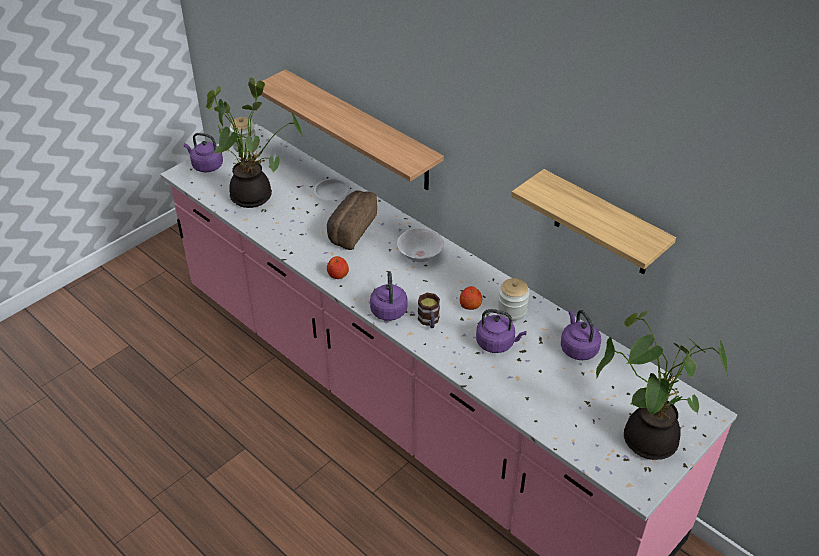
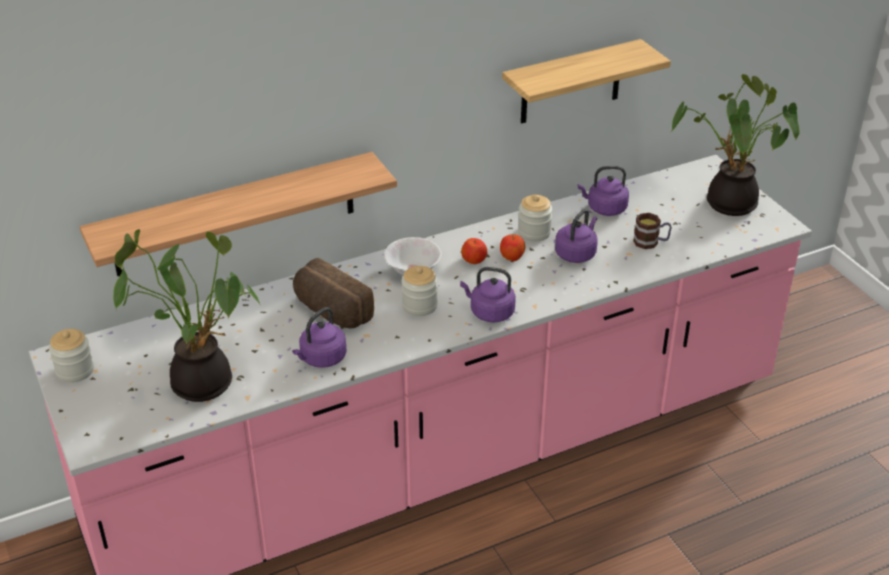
camera: 70 degrees left, 5 degrees down
purple kettle [184,133,223,173] -> purple kettle moved to [292,307,347,368]
white plate [314,179,350,201] -> none
apple [327,256,349,279] -> apple moved to [461,238,487,264]
mug [418,293,440,328] -> mug moved to [633,213,672,249]
none -> jar [402,266,438,316]

